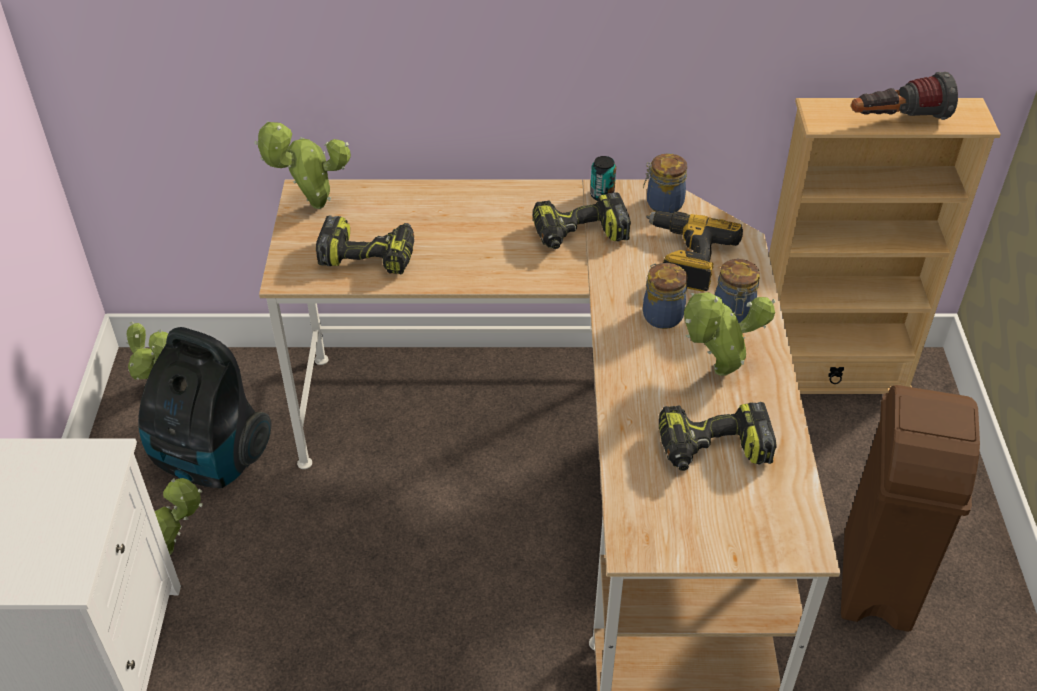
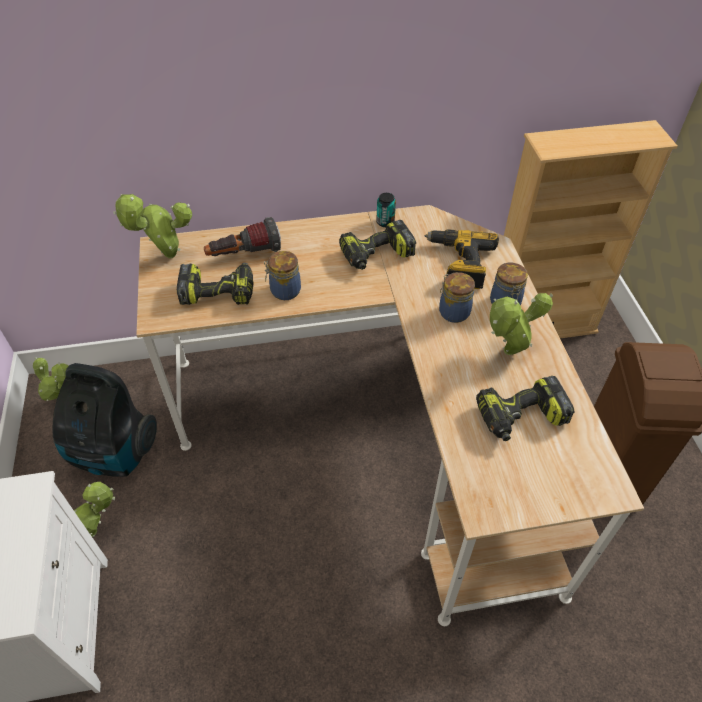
camera: 10 degrees left, 5 degrees up
jar [643,153,687,213] -> jar moved to [264,251,301,300]
flashlight [851,72,958,120] -> flashlight moved to [204,217,281,256]

